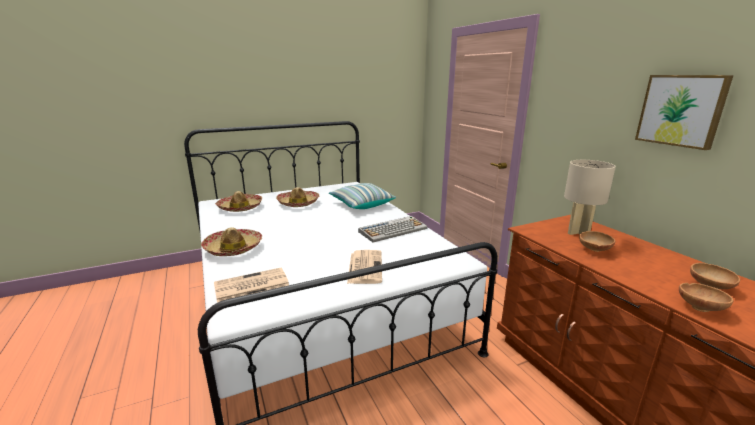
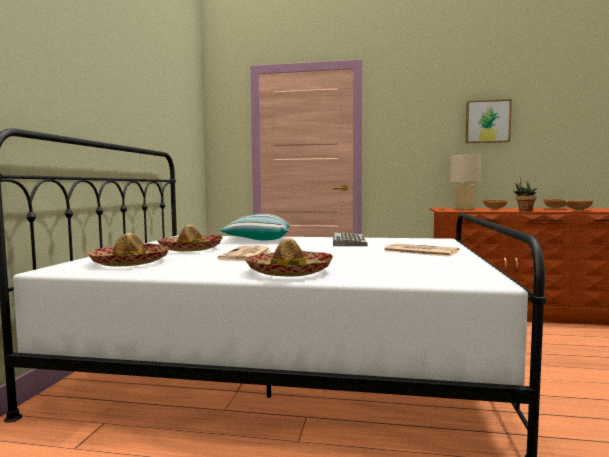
camera: 55 degrees left, 15 degrees down
newspaper [214,268,289,303] -> newspaper moved to [217,246,272,261]
none -> potted plant [512,177,537,211]

